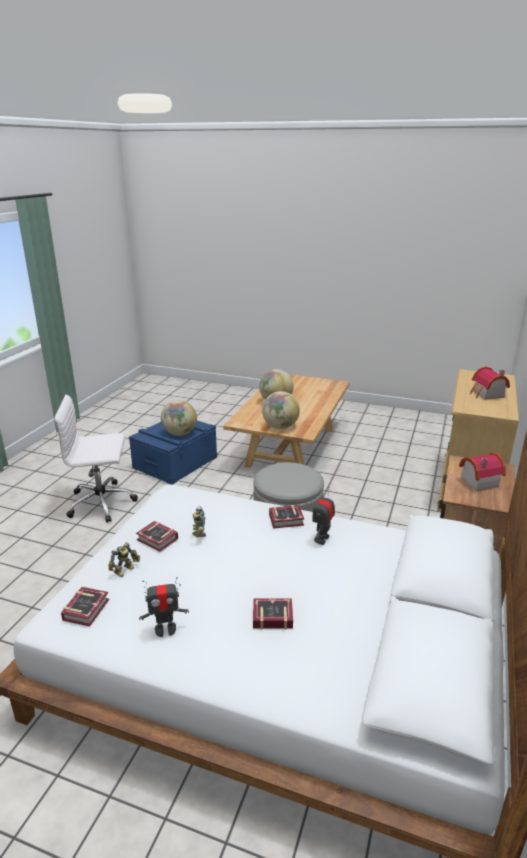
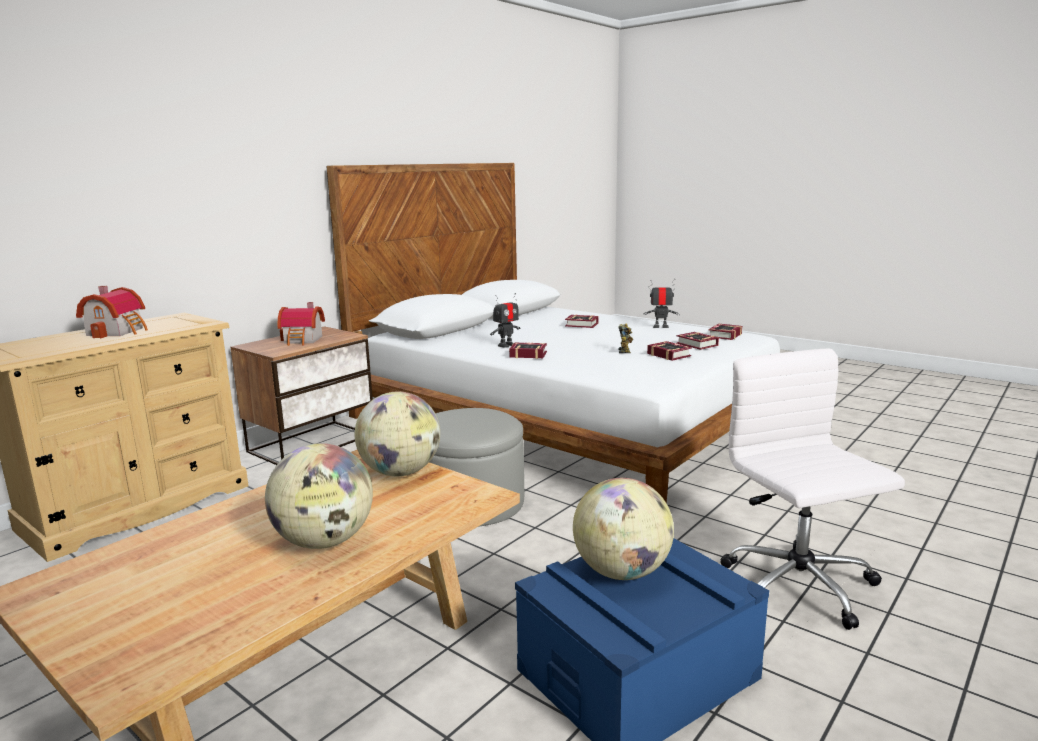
camera: 160 degrees left, 10 degrees down
white office chair [54,394,138,523] -> white office chair turned 120 degrees counterclockwise [720,349,905,630]
toy robot [108,542,140,577] -> book [676,332,719,350]

